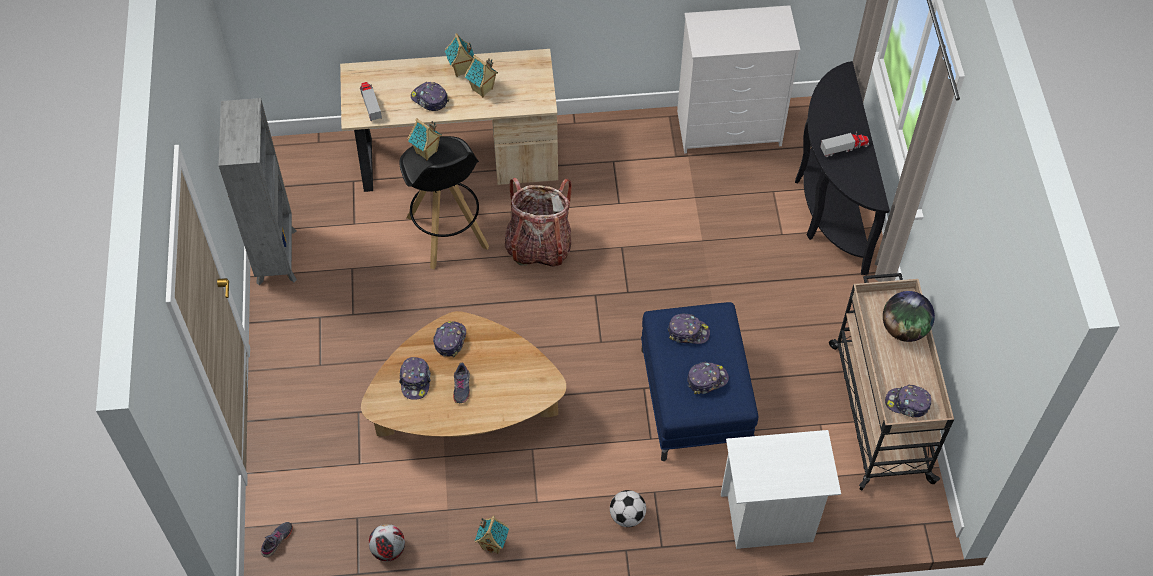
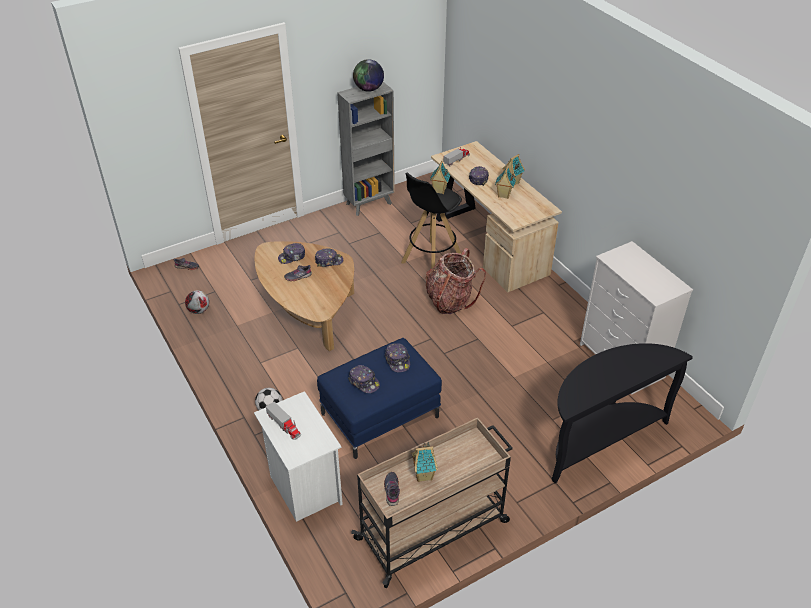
camera: 65 degrees right, 15 degrees down
toy house [475,516,509,554] -> toy house moved to [411,442,438,482]
toy truck [820,131,869,157] -> toy truck moved to [266,402,301,440]
globe [883,291,935,342] -> globe moved to [353,59,384,92]
cap [885,384,931,418] -> grey shoe [384,472,400,506]

